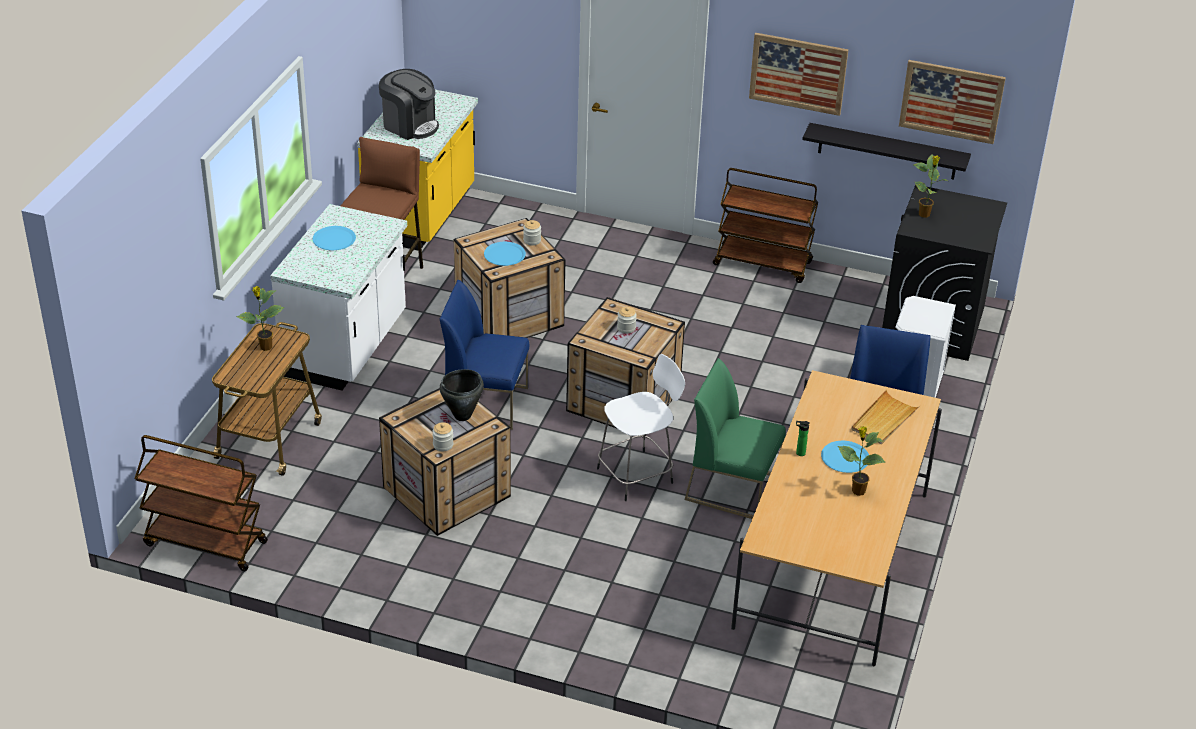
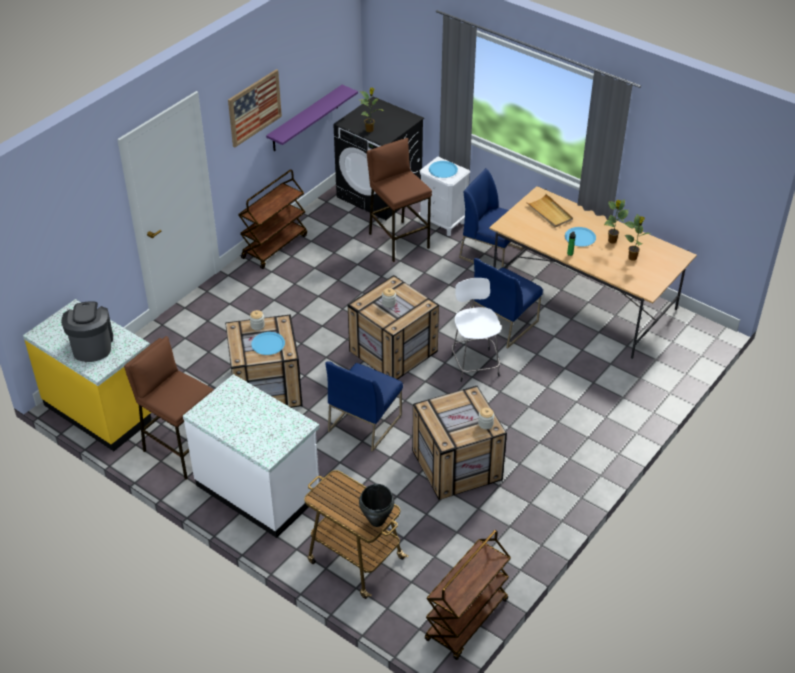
camera: 70 degrees left, 5 degrees up
potted plant [236,286,285,351] -> potted plant moved to [624,214,650,261]
blue plate [313,226,356,250] -> blue plate moved to [429,161,458,178]
coffee machine [379,69,439,140] -> coffee machine turned 60 degrees counterclockwise [61,301,113,362]
black cooking pot [440,369,484,421] -> black cooking pot moved to [359,484,394,527]
green chair [685,358,786,519] -> blue chair [472,258,543,348]
black shelf [802,123,971,180] -> purple shelf [266,85,358,151]
picture [899,60,1006,144] -> none
none -> brown stool [367,138,432,262]

